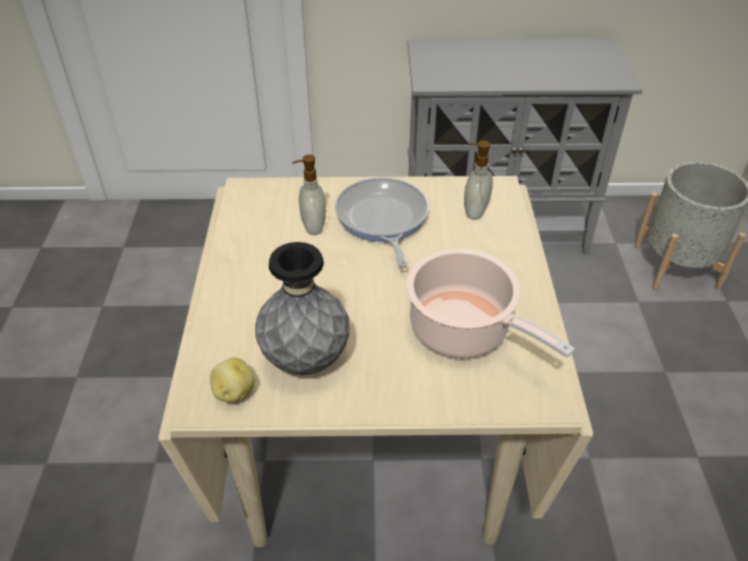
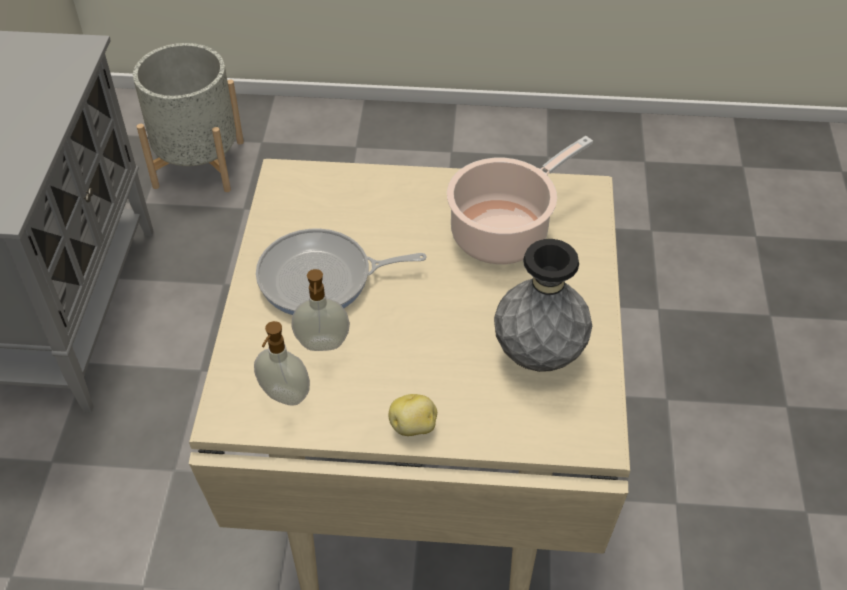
camera: 85 degrees left, 5 degrees up
potato [210,357,254,403] -> potato moved to [389,394,437,436]
soap dispenser [464,140,493,220] -> soap dispenser moved to [254,321,310,406]

